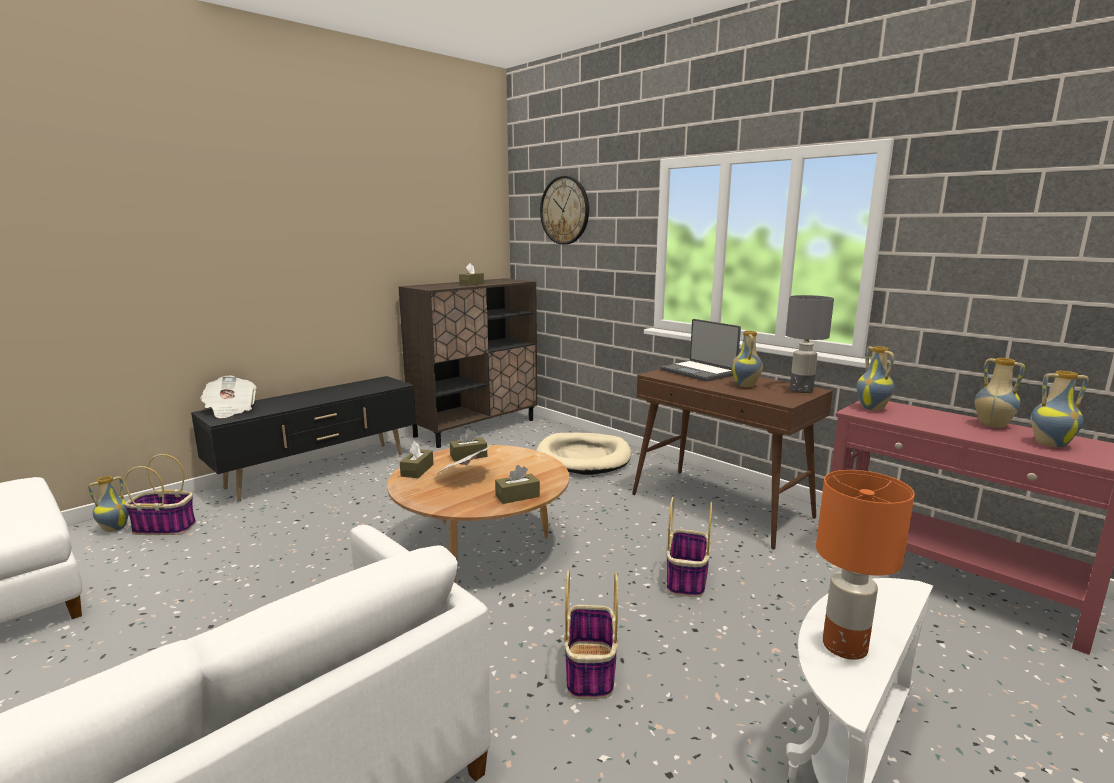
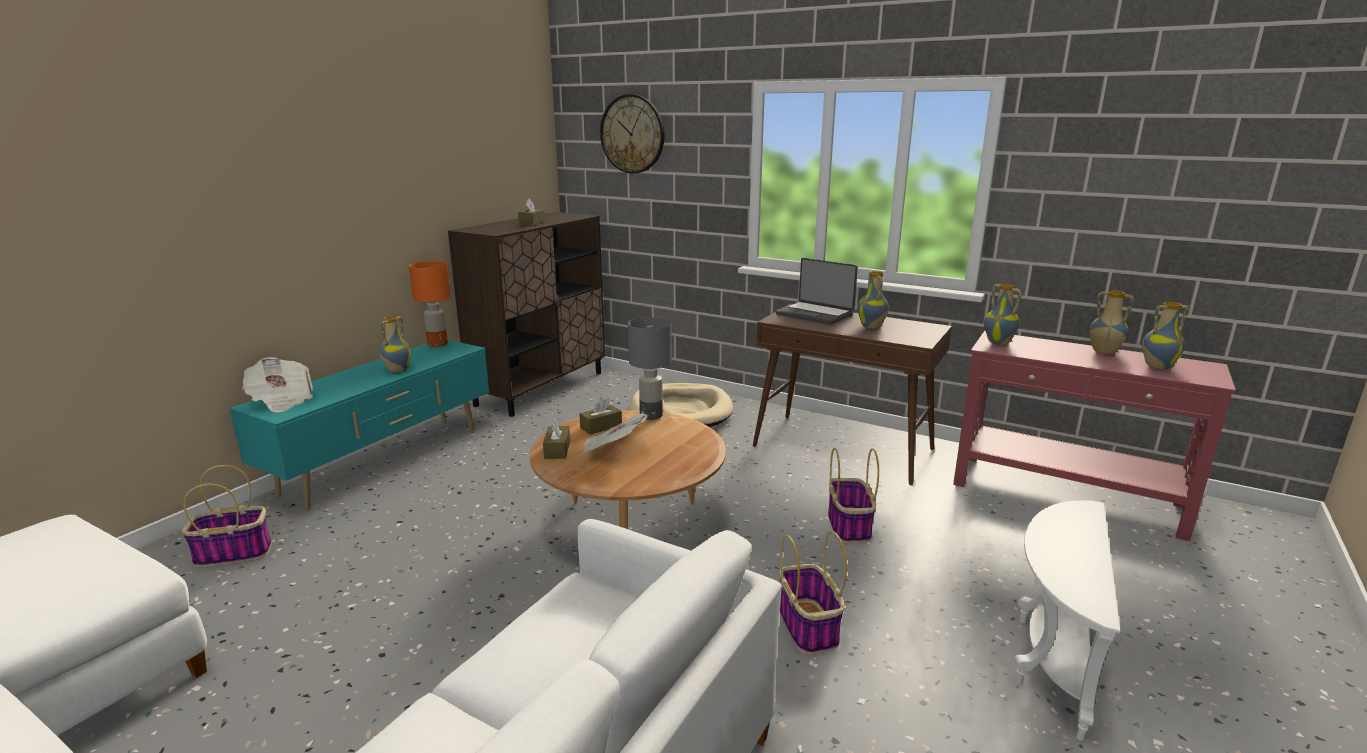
camera: 15 degrees left, 5 degrees up
vase [88,476,129,532] -> vase moved to [379,316,412,372]
black tv stand [191,376,416,502] -> turquoise tv stand [229,340,489,509]
brown tissue box [495,465,540,504] -> none
grey table lamp [786,295,834,393] -> grey table lamp moved to [628,317,672,420]
orange table lamp [816,470,915,660] -> orange table lamp moved to [409,261,451,347]

